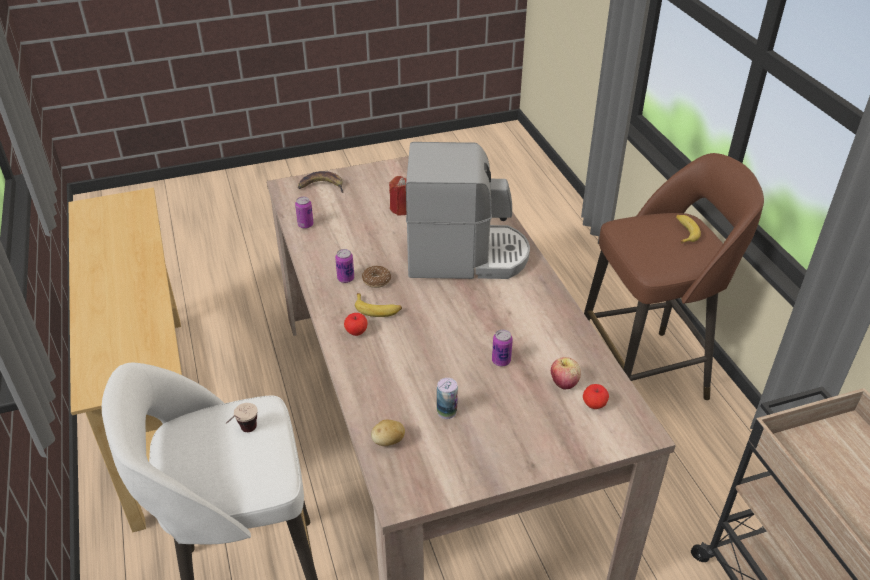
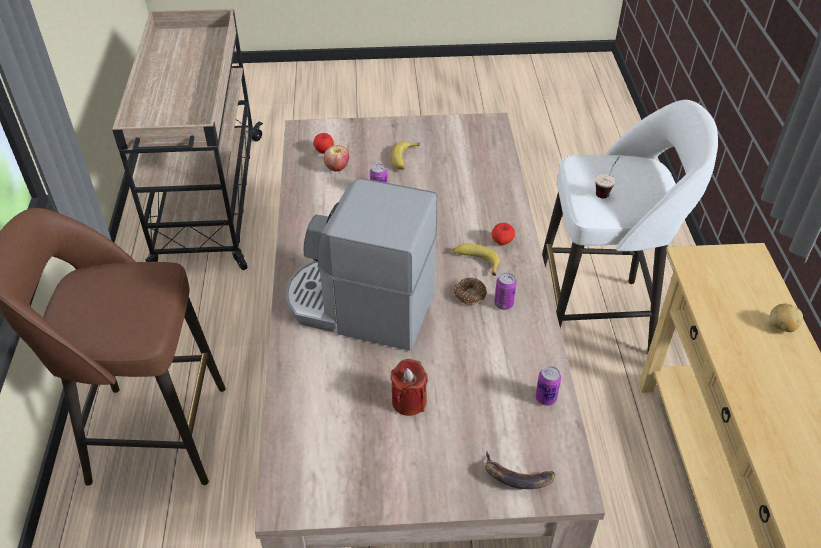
camera: 165 degrees left, 5 degrees up
potato [371,420,405,446] -> potato moved to [769,304,803,332]
can [437,378,458,419] -> none
banana [676,215,701,244] -> banana moved to [391,141,420,170]

